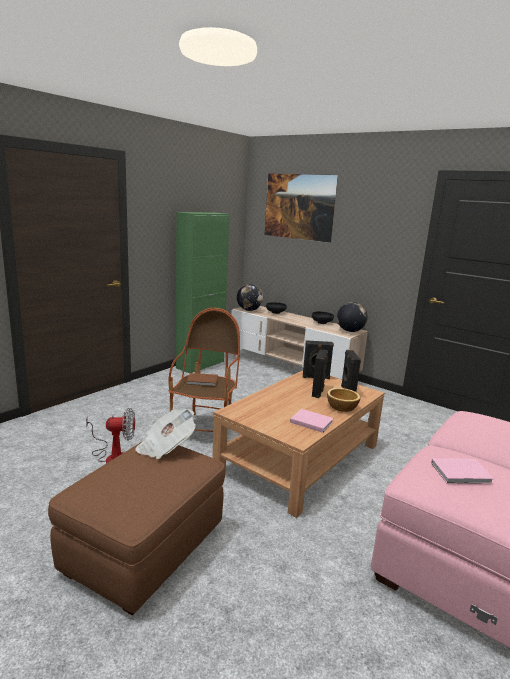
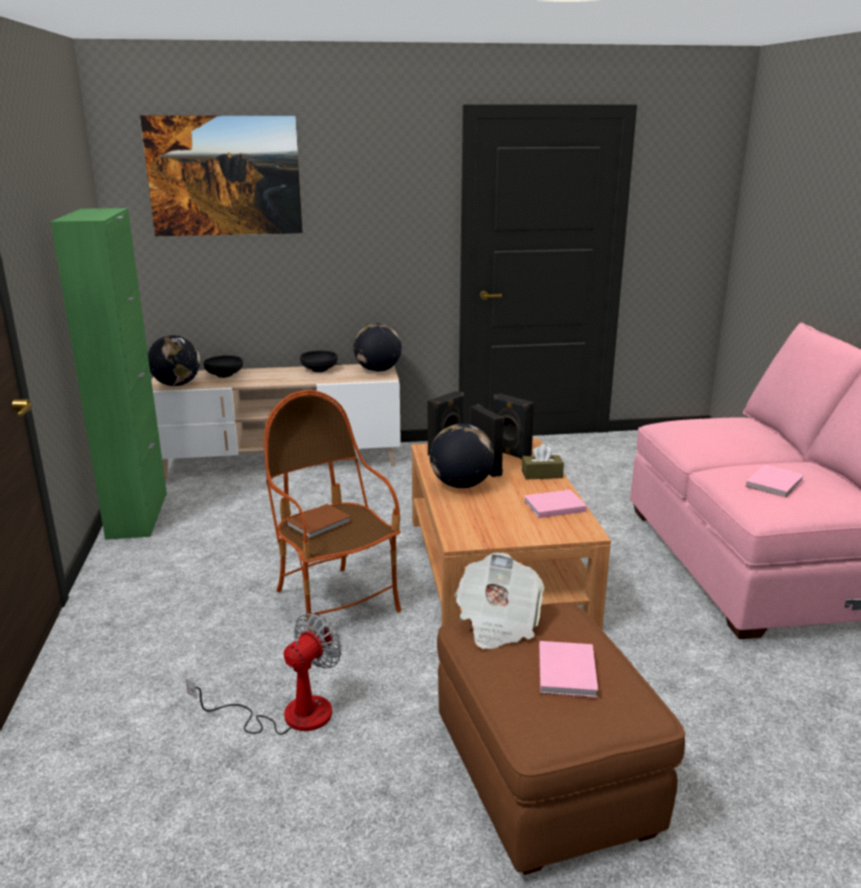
camera: 45 degrees left, 5 degrees up
bowl [327,388,361,412] -> brown tissue box [522,444,564,480]
none -> globe [430,424,494,488]
none -> pink book [539,641,598,698]

